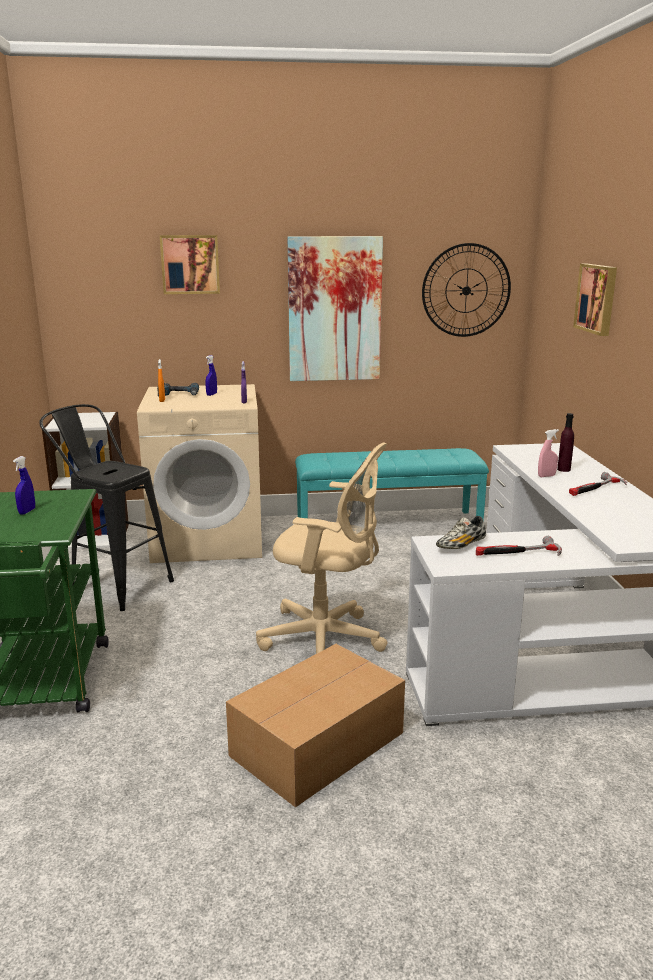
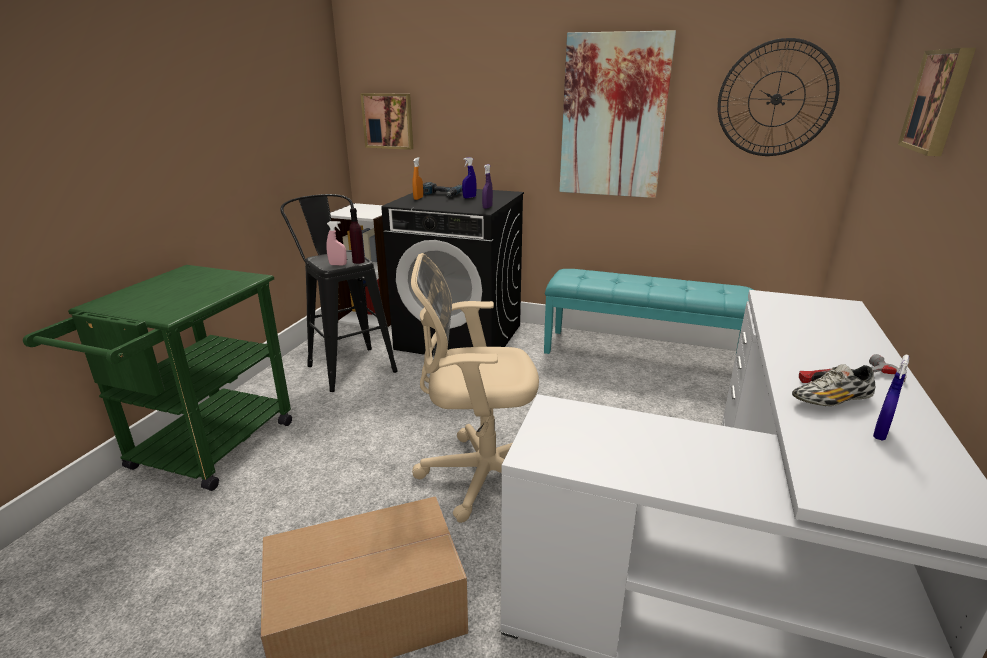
camera: 25 degrees right, 5 degrees up
blue spray bottle [13,456,35,515] -> blue spray bottle moved to [873,354,909,440]
beige washing machine [137,384,262,563] -> black washing machine [381,189,524,356]
picture [160,235,220,294] -> picture moved to [360,93,413,150]
beige office chair [256,443,388,654] -> beige office chair turned 135 degrees clockwise [411,253,539,523]
shoe [436,516,486,549] -> shoe moved to [792,364,875,406]
hammer [476,536,562,556] -> none
pink spray bottle [538,429,559,477] -> pink spray bottle moved to [326,221,347,266]
purple bottle [557,413,574,472] -> purple bottle moved to [349,208,365,264]

